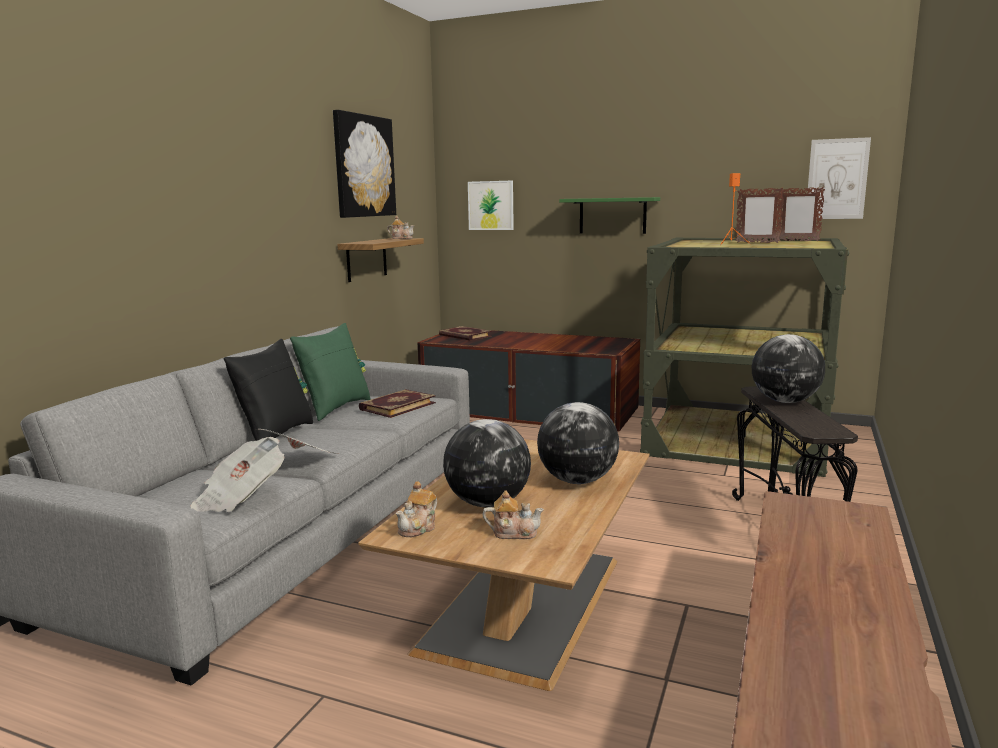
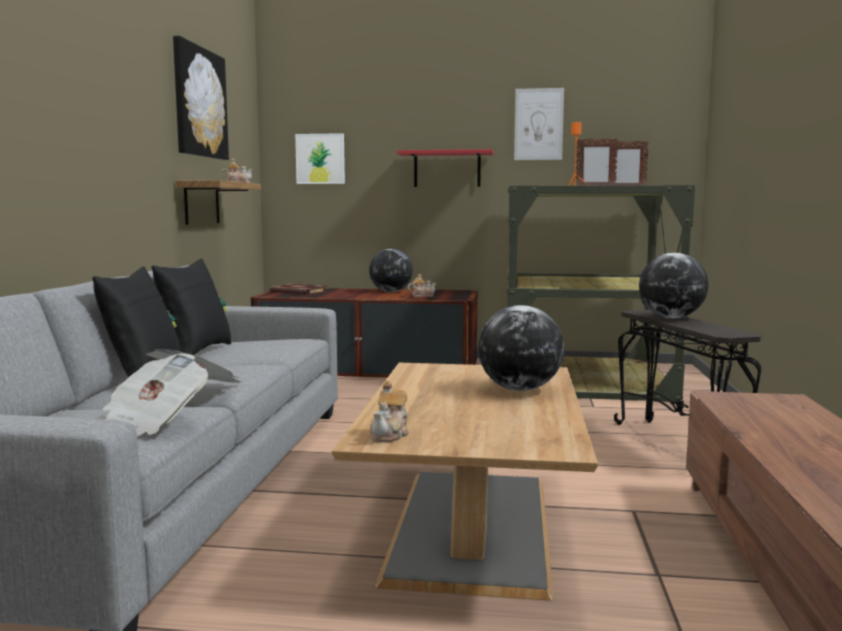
camera: 15 degrees left, 5 degrees down
green pillow [290,323,371,421] -> black pillow [151,259,231,355]
book [359,389,436,418] -> none
globe [443,419,531,508] -> globe moved to [369,249,413,292]
teapot [483,490,544,539] -> teapot moved to [408,274,437,297]
green shelf [559,197,660,234] -> red shelf [397,149,494,187]
picture [807,137,871,219] -> picture moved to [514,88,564,160]

